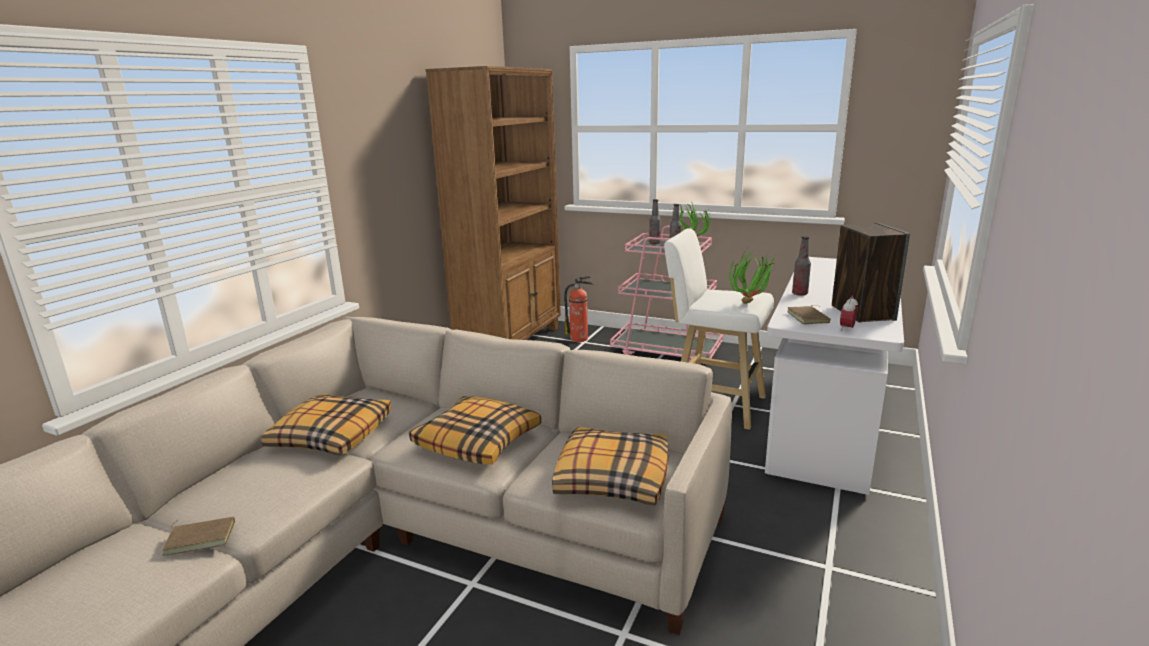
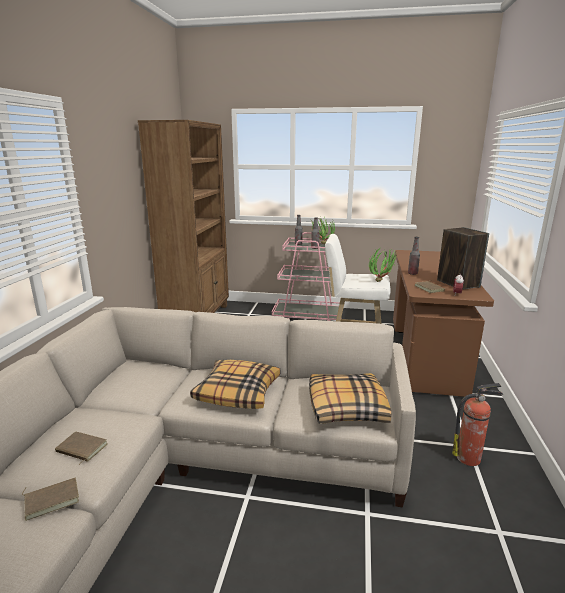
camera: 15 degrees left, 0 degrees up
pillow [261,394,391,456] -> none
fire extinguisher [564,276,594,342] -> fire extinguisher moved to [452,383,503,466]
white desk [765,257,904,495] -> brown desk [393,250,494,397]
none -> brown book [55,432,108,465]

